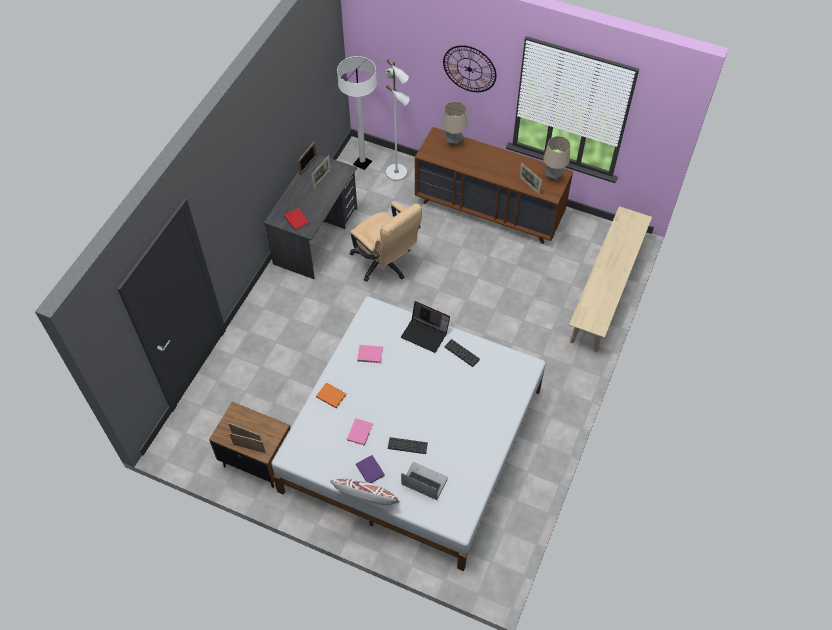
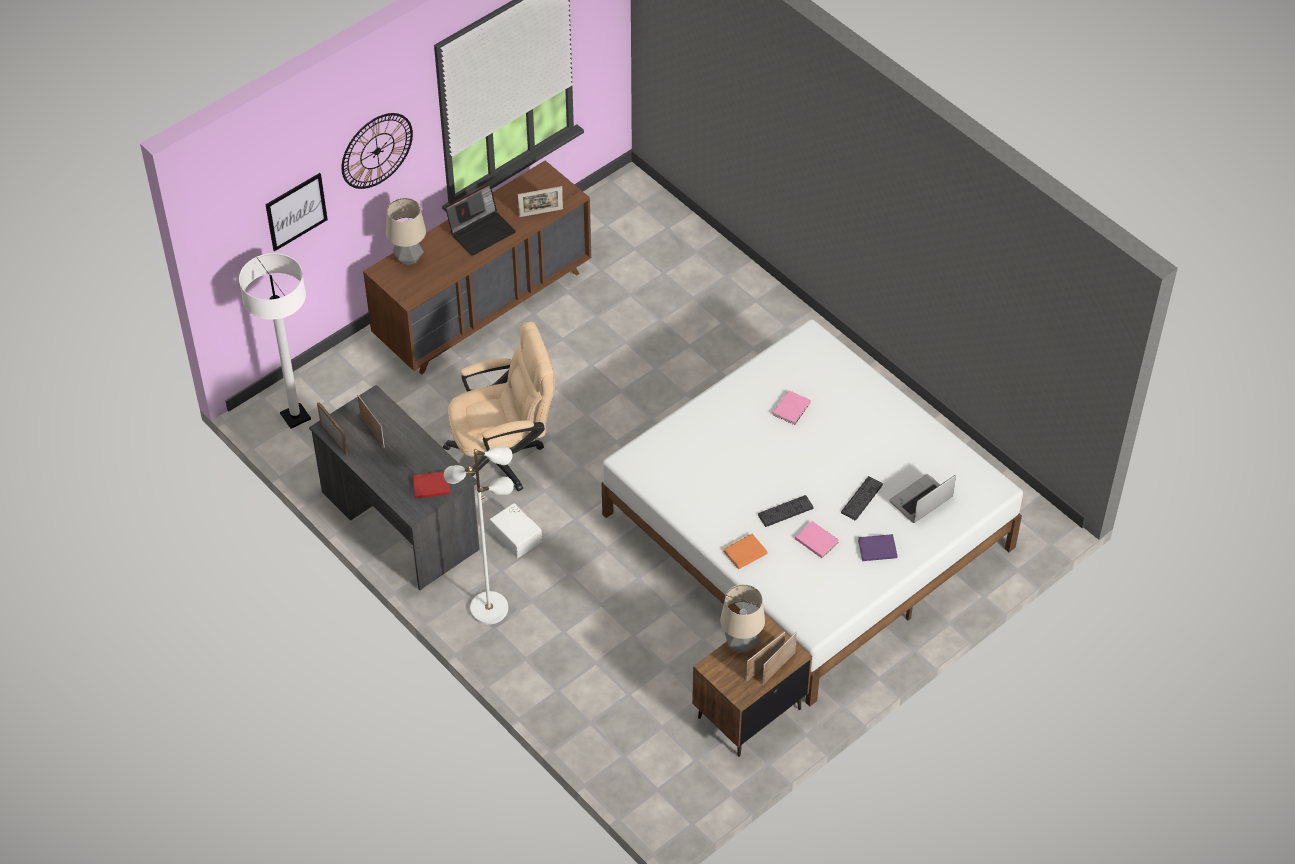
camera: 65 degrees left, 5 degrees down
white pillow [330,479,399,505] -> none
pink book [357,345,383,363] -> pink book moved to [772,390,811,425]
white floor lamp [386,59,409,181] -> white floor lamp moved to [444,447,514,625]
laptop [401,301,450,353] -> laptop moved to [445,184,516,256]
keyboard [444,339,480,367] -> keyboard moved to [758,495,814,527]
table lamp [543,136,570,181] -> table lamp moved to [720,584,765,653]
beige bench [569,206,652,353] -> none
none -> picture [265,173,328,252]
none -> white storage box [490,503,542,558]

